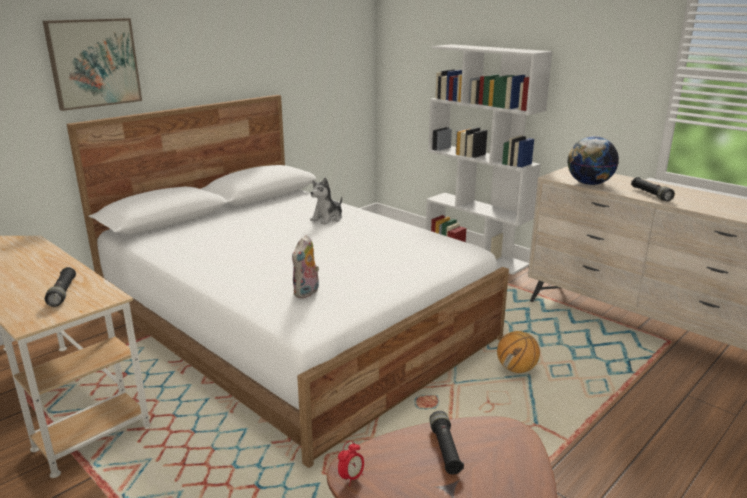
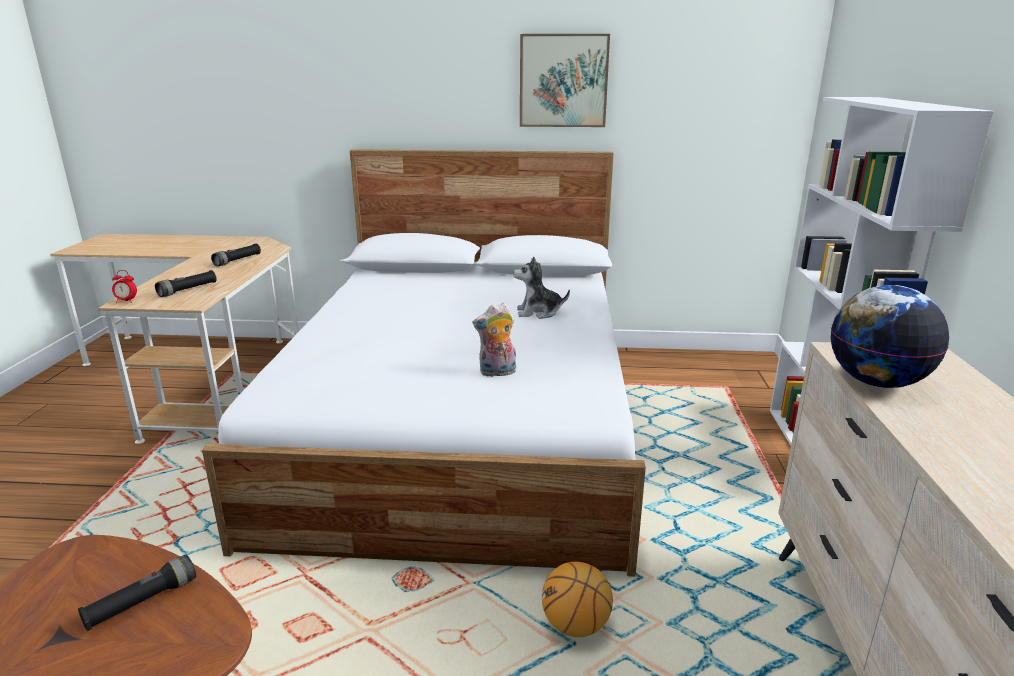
camera: 50 degrees right, 0 degrees up
picture [43,18,142,111] -> picture moved to [520,34,610,127]
plush toy [292,235,319,299] -> plush toy moved to [473,303,516,377]
alarm clock [338,441,364,486] -> alarm clock moved to [112,270,137,303]
black flashlight [631,177,675,201] -> black flashlight moved to [211,243,261,266]

